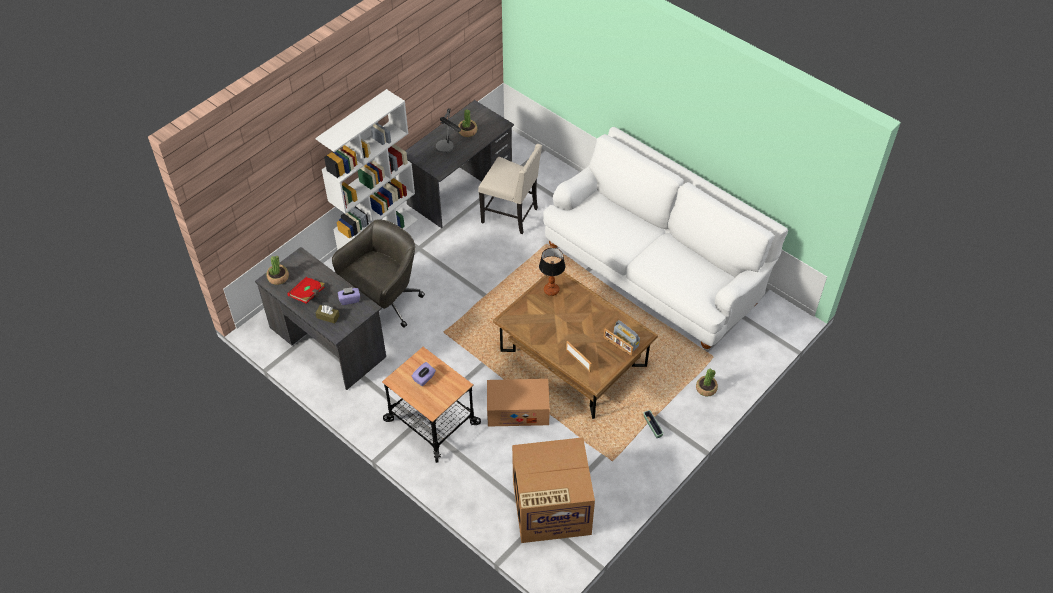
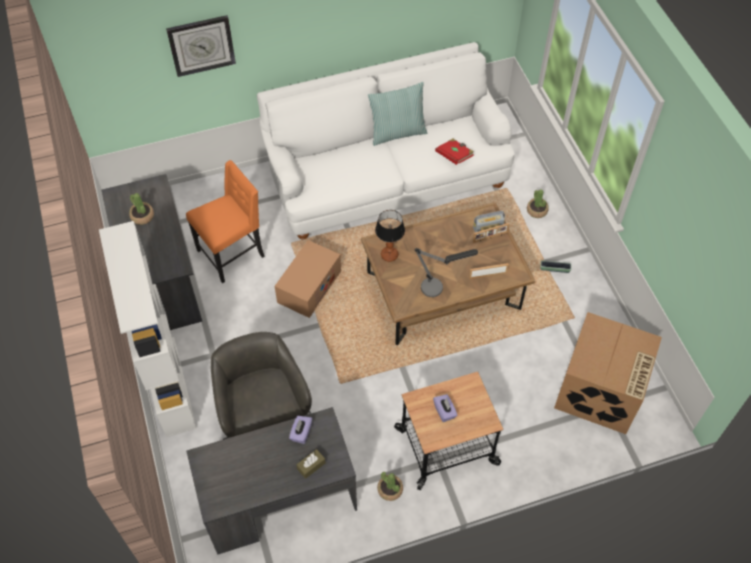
camera: 60 degrees left, 5 degrees up
potted plant [267,256,289,285] -> potted plant moved to [377,472,403,501]
red book [287,277,325,304] -> red book moved to [435,138,474,165]
table lamp [436,108,461,153] -> table lamp moved to [415,248,478,297]
beige chair [478,144,542,234] -> orange chair [186,160,264,284]
cardboard box [487,379,550,427] -> cardboard box moved to [275,240,341,318]
none -> wall clock [166,15,236,77]
none -> pillow [368,82,427,146]

